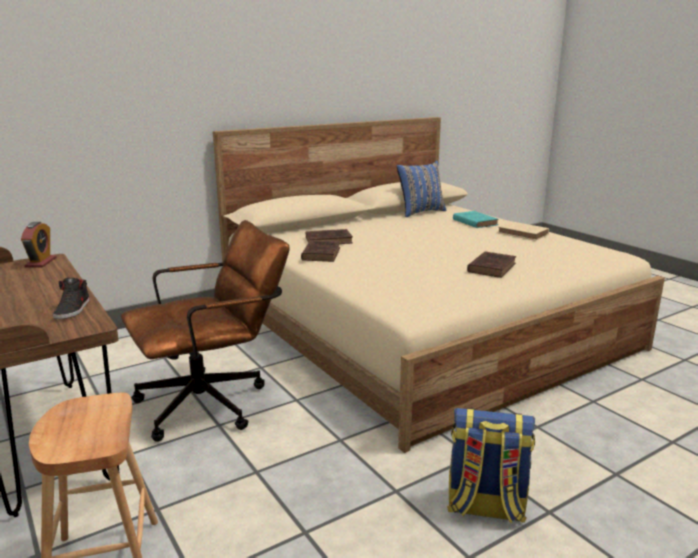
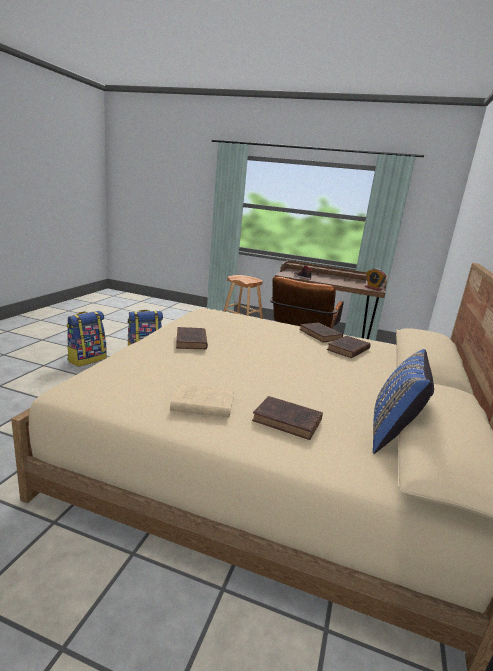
camera: 140 degrees right, 0 degrees up
turquoise book [453,211,499,228] -> brown book [252,396,323,440]
none -> backpack [66,311,106,367]

